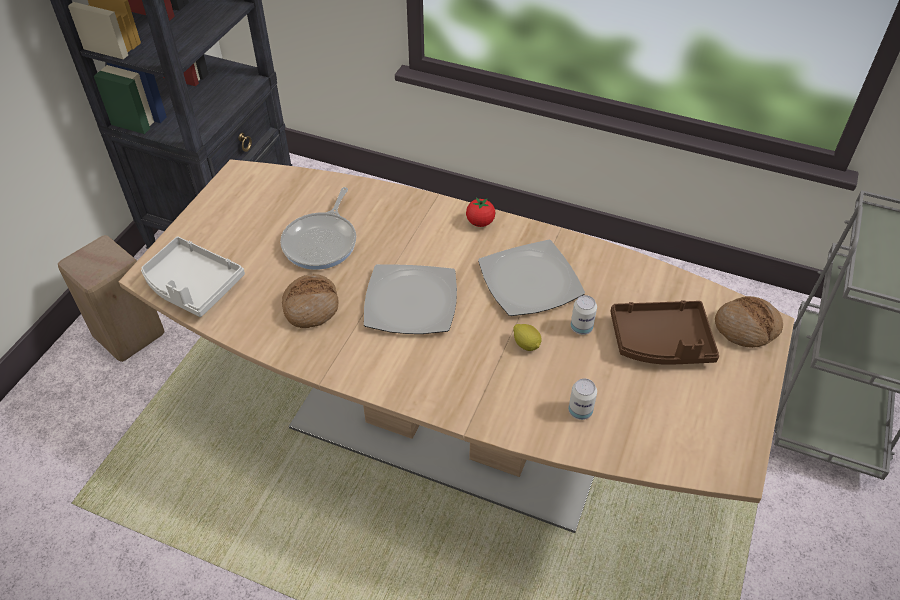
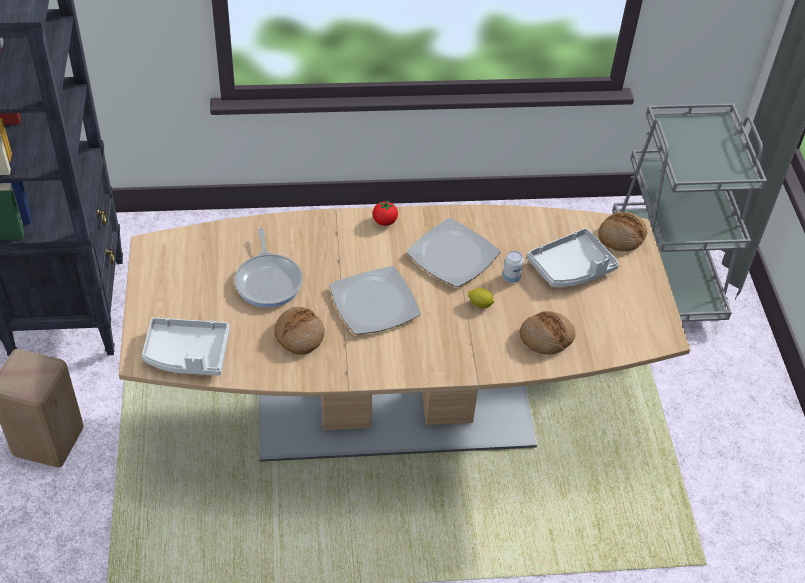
camera: 30 degrees left, 0 degrees up
can [568,378,597,420] -> bread [519,311,575,355]
brown tray [610,300,719,365] -> grey tray [527,228,619,287]

